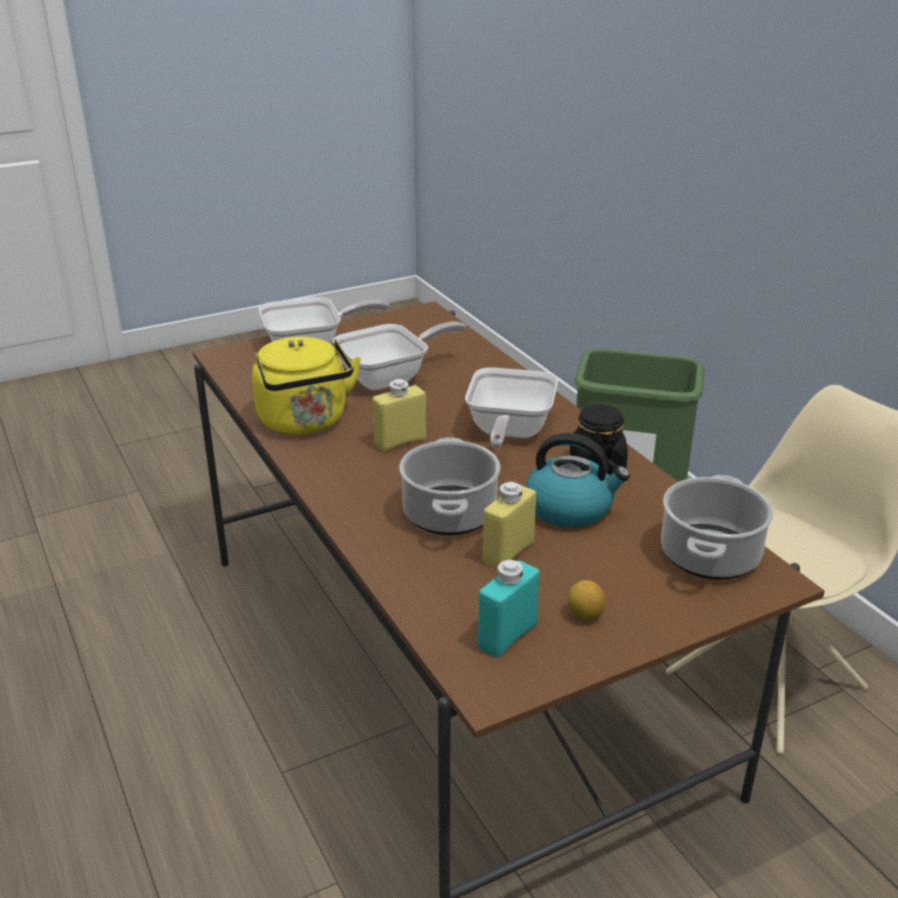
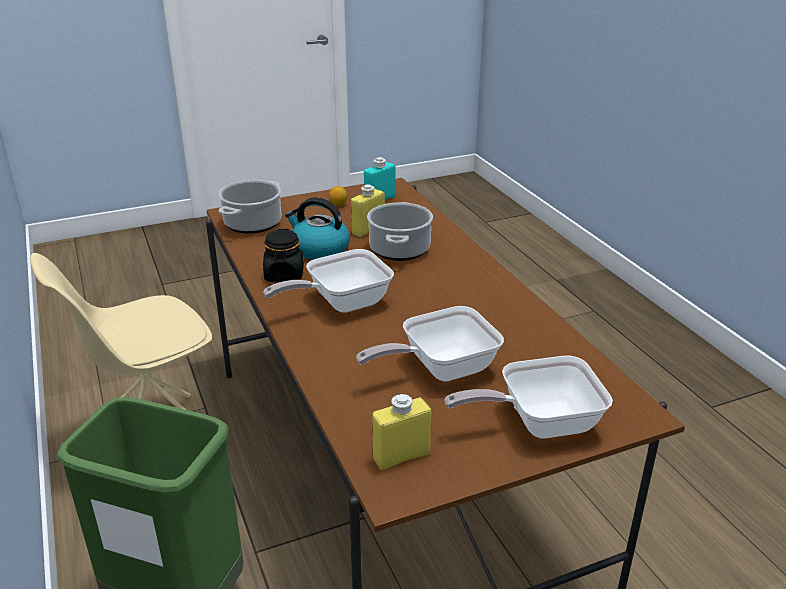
camera: 175 degrees left, 0 degrees up
yellow kettle [252,337,361,435] -> none
yellow bottle [373,379,426,452] -> yellow bottle moved to [372,394,431,471]
frying pan [465,367,558,448] -> frying pan turned 135 degrees counterclockwise [264,249,394,313]

